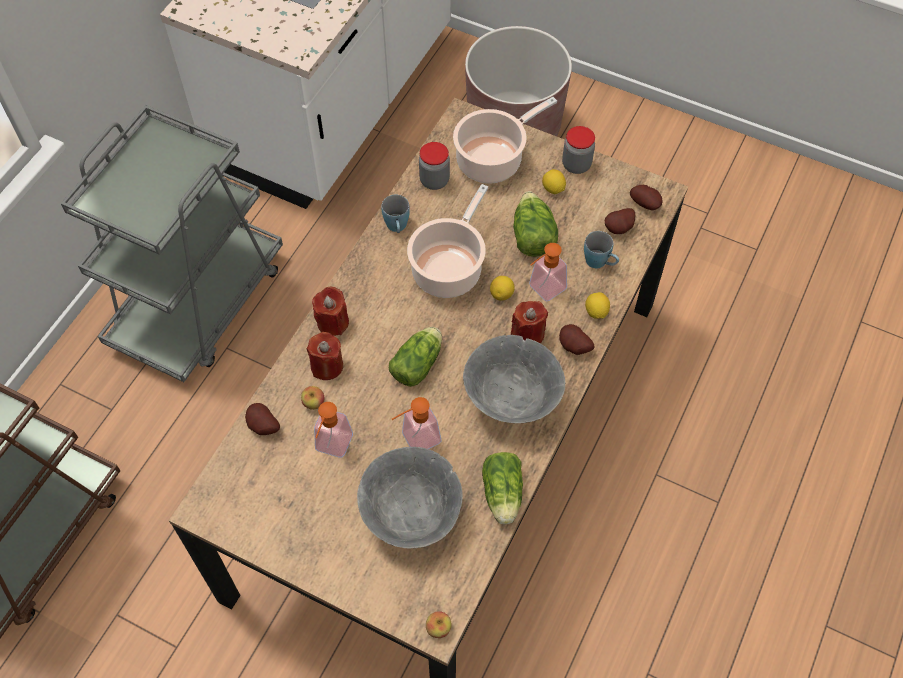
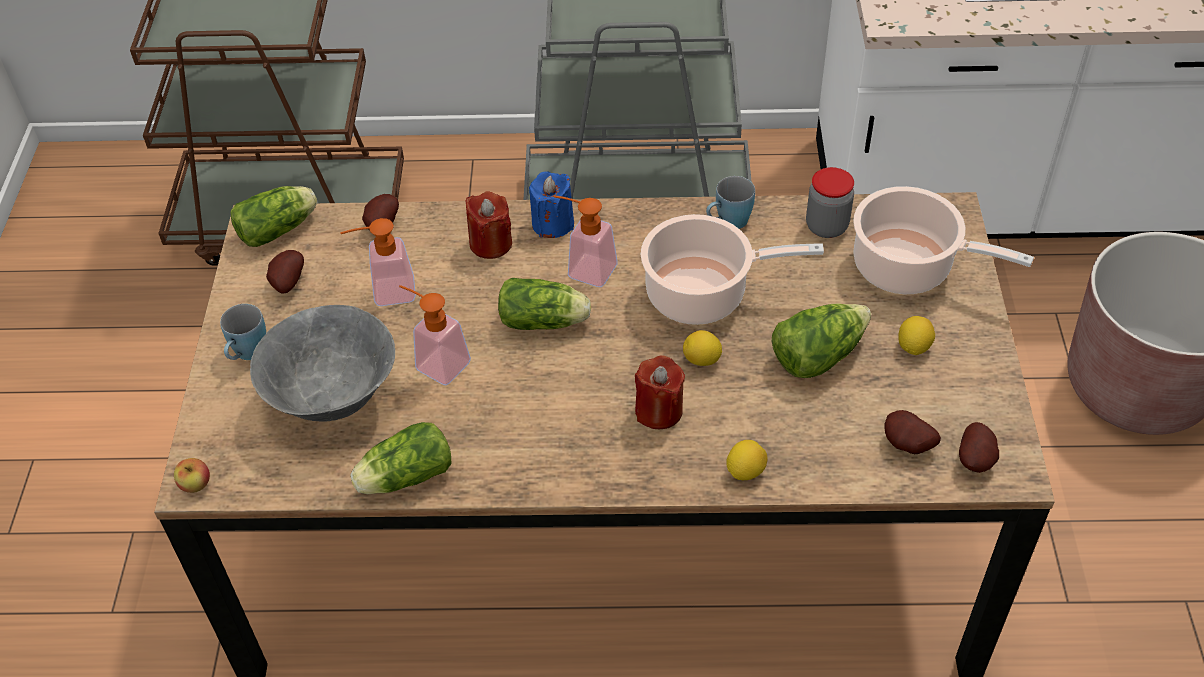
camera: 65 degrees right, 10 degrees down
apple [301,386,324,410] -> none
red candle [312,287,349,336] -> blue candle [529,171,574,238]
grey bowl [463,335,565,423] -> none
soap dispenser [529,243,567,302] -> soap dispenser moved to [553,195,618,287]
potato [559,324,594,355] -> potato moved to [266,250,304,294]
jar [562,126,595,174] -> none
blue mug [584,231,619,268] -> blue mug moved to [220,304,266,360]
none -> lettuce [230,186,317,247]

